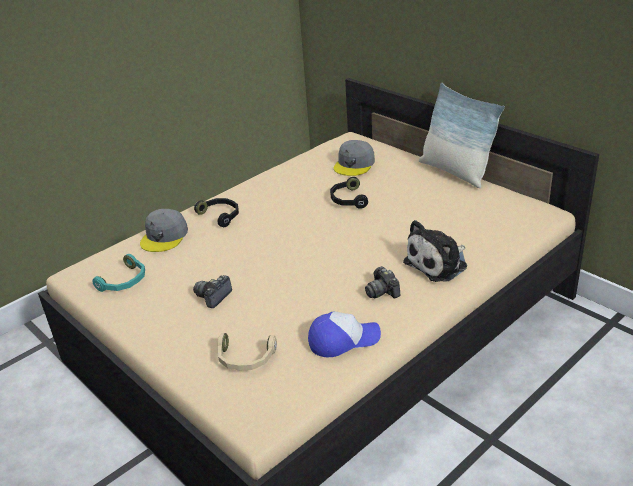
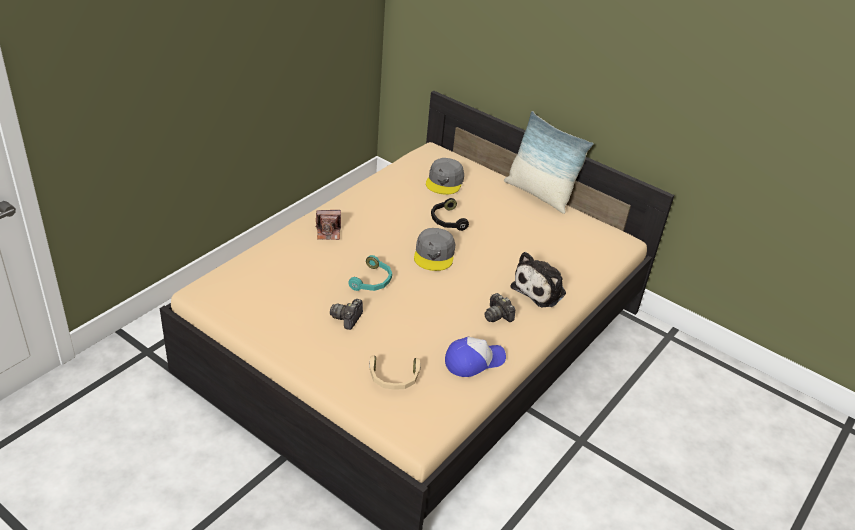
camera: 15 degrees left, 5 degrees up
turquoise headphones [92,254,145,292] -> turquoise headphones moved to [348,255,392,291]
grey cap [140,209,188,252] -> grey cap moved to [414,228,455,271]
black headphones [194,198,239,227] -> camera [316,210,341,240]

